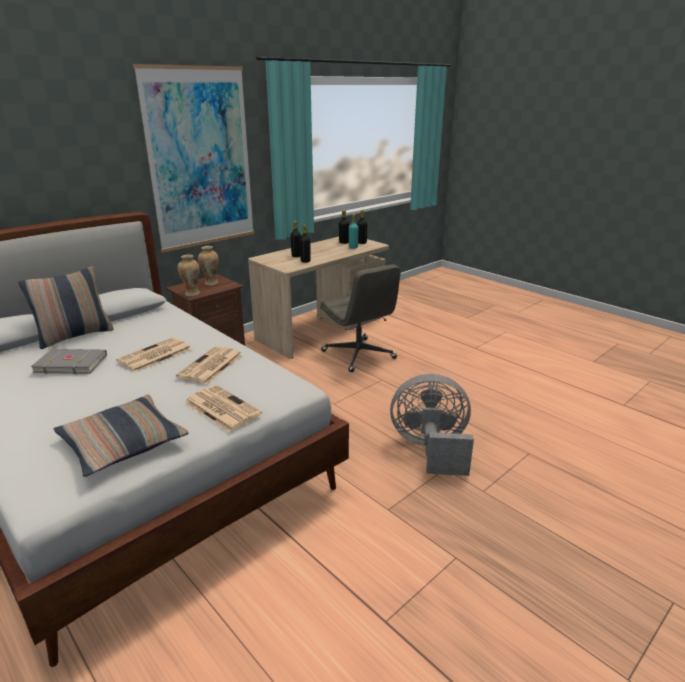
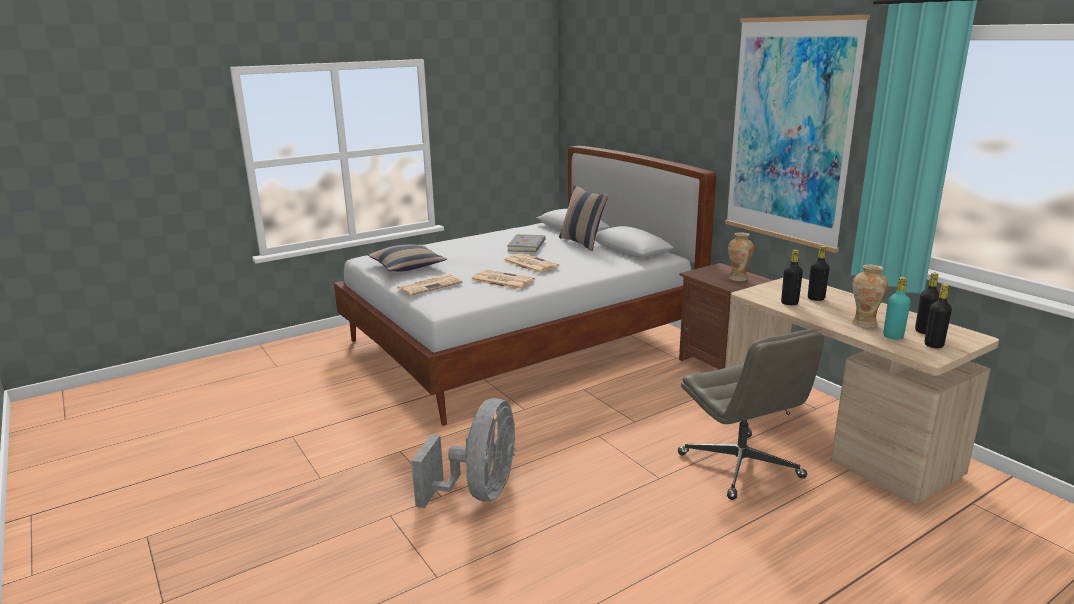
camera: 100 degrees right, 5 degrees down
vase [178,255,200,296] -> vase moved to [852,265,888,328]
grey office chair [320,264,401,372] -> grey office chair turned 90 degrees counterclockwise [678,329,824,500]

